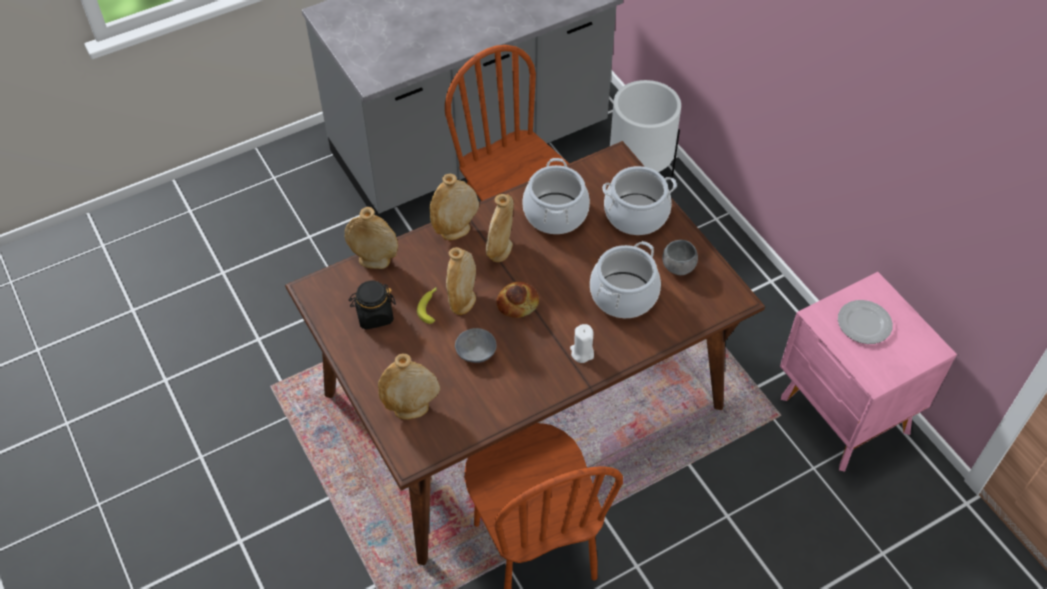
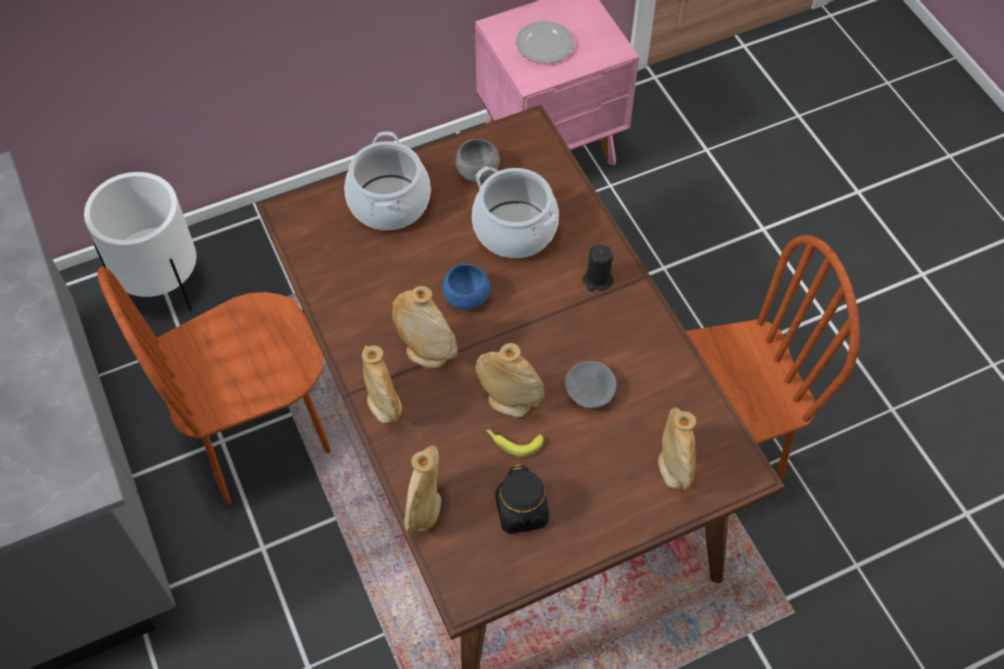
camera: 85 degrees left, 5 degrees up
bread [496,282,539,318] -> none
cooking pot [522,158,590,234] -> none
white candle [570,324,594,363] -> black candle [582,245,614,291]
none -> blue bowl [443,264,490,310]

